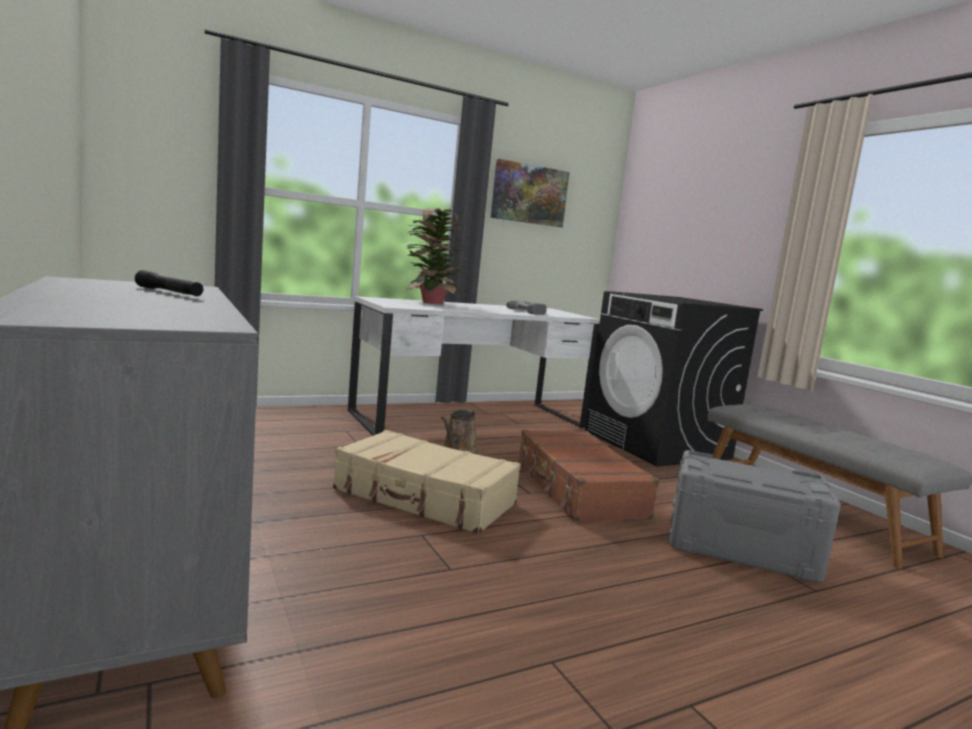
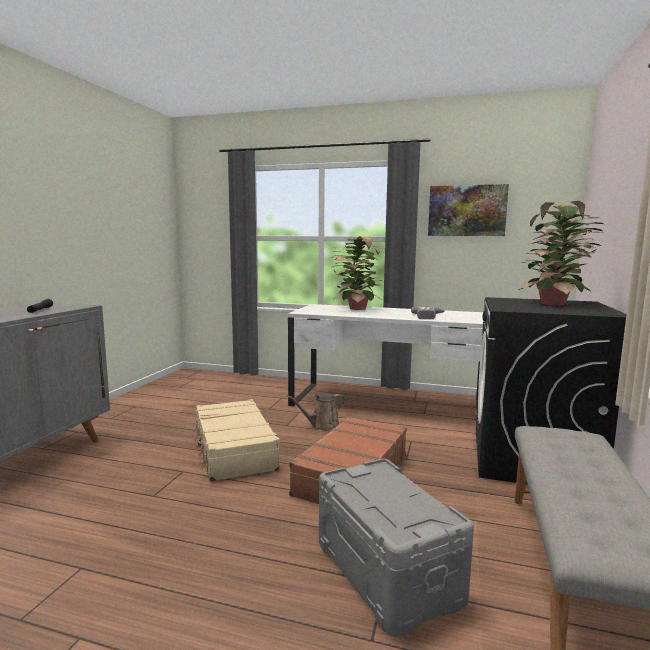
camera: 45 degrees right, 0 degrees up
none -> potted plant [518,201,604,305]

